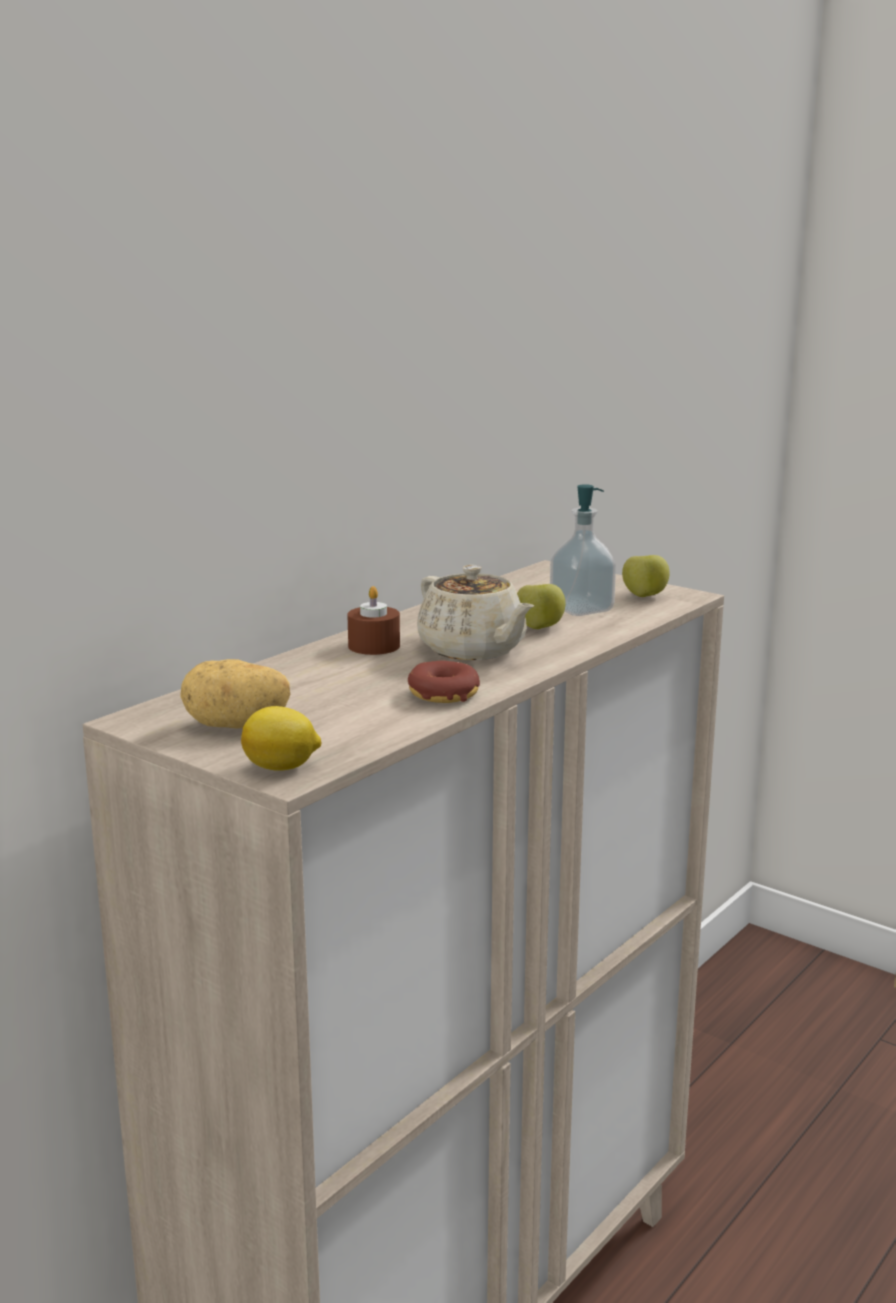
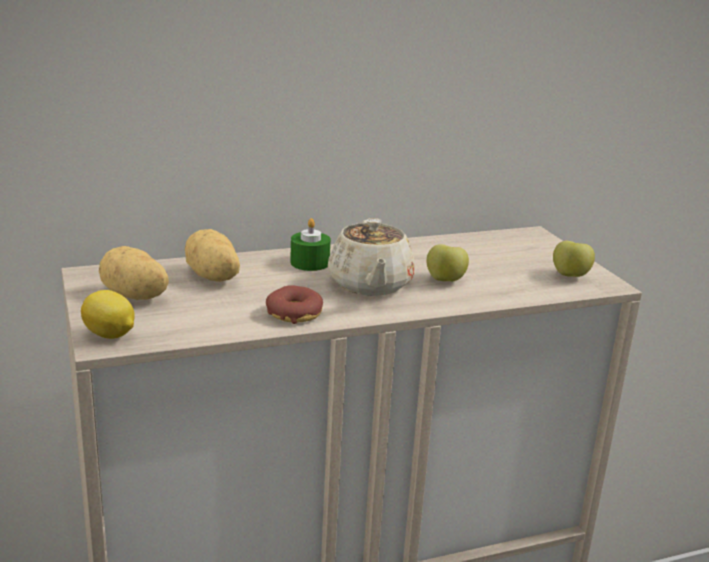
camera: 30 degrees right, 5 degrees up
brown candle [347,586,400,655] -> green candle [290,218,331,271]
soap dispenser [550,484,616,616] -> none
none -> potato [185,229,240,282]

